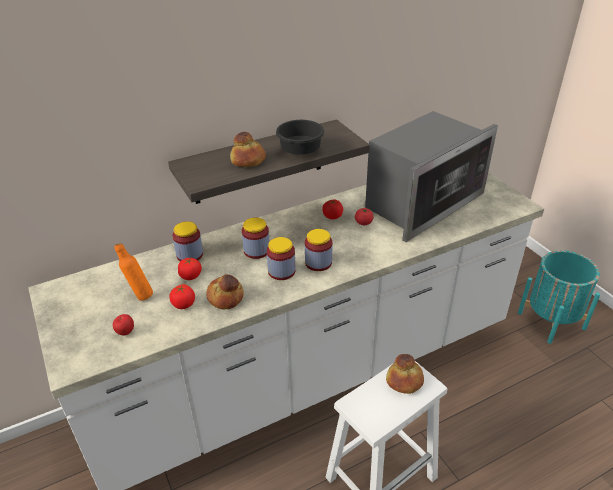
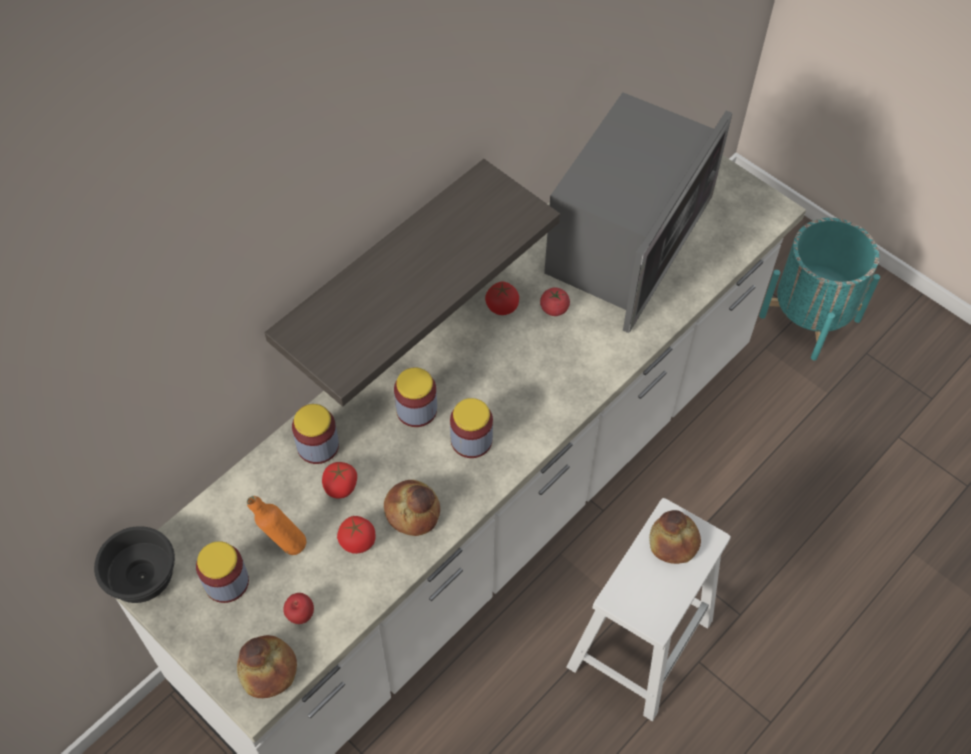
camera: 20 degrees left, 20 degrees up
bread [230,132,266,167] -> bread moved to [237,635,297,698]
black bowl [276,120,324,155] -> black bowl moved to [94,526,175,603]
jar [305,229,332,271] -> jar moved to [196,541,249,603]

